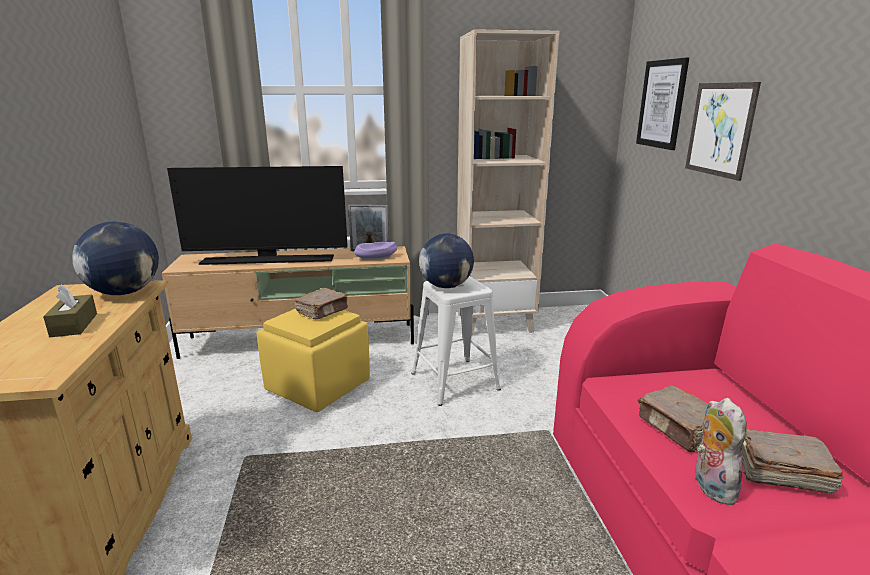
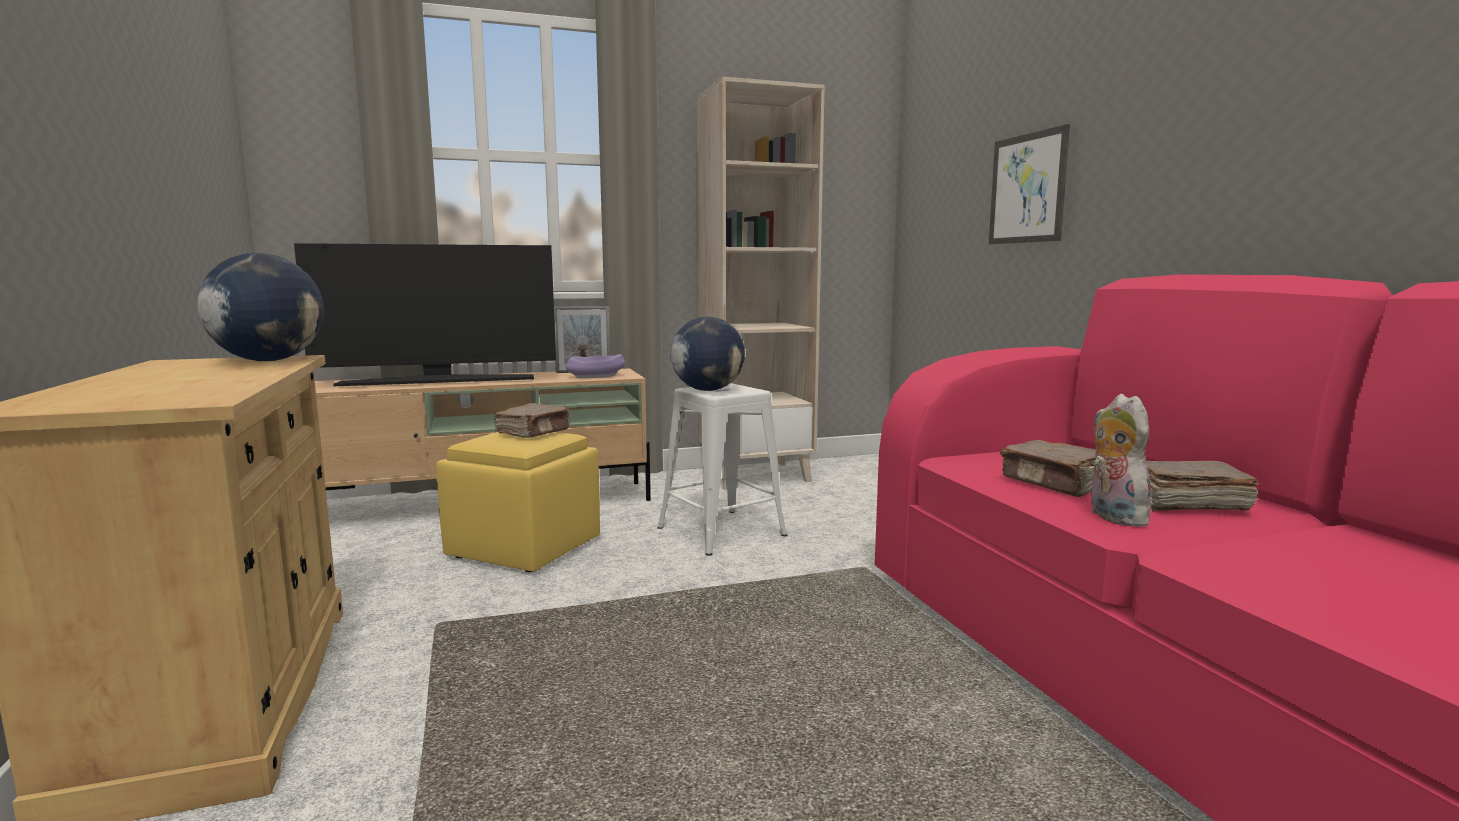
camera: 10 degrees left, 10 degrees down
brown tissue box [43,284,97,337] -> none
picture [636,58,689,150] -> none

